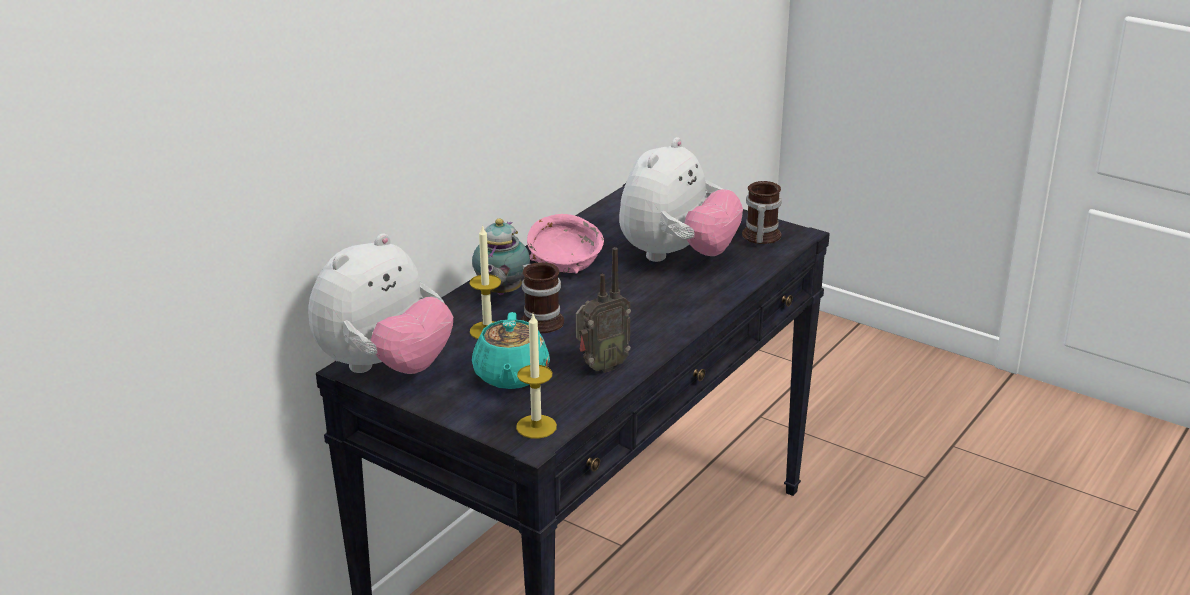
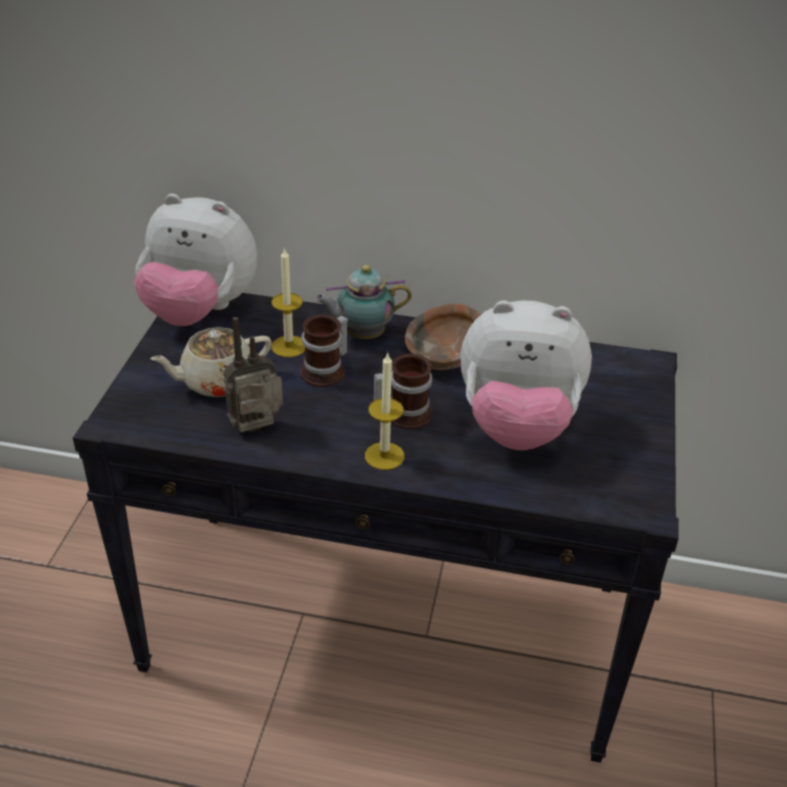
camera: 65 degrees right, 10 degrees up
turquoise teapot [472,312,550,389] -> beige teapot [150,327,272,397]
candle [516,314,557,439] -> candle moved to [365,352,404,470]
pink bowl [527,214,604,274] -> brown bowl [405,304,481,370]
radio [576,247,631,373] -> radio turned 120 degrees clockwise [223,317,283,432]
mug [742,181,782,244] -> mug moved to [374,354,433,429]

